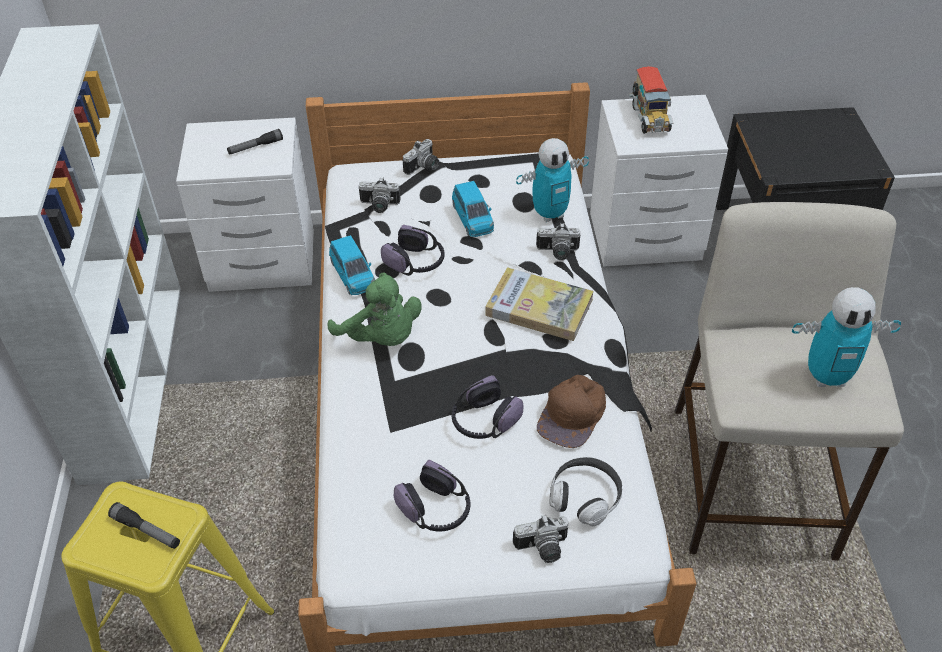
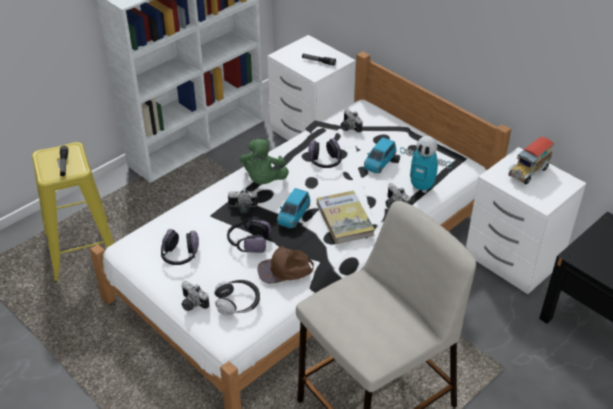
camera: 50 degrees right, 5 degrees down
blue toy car [329,235,375,295] -> blue toy car moved to [277,188,311,228]
camera [403,139,439,175] -> camera moved to [228,188,258,213]
toy robot [792,287,901,387] -> none

